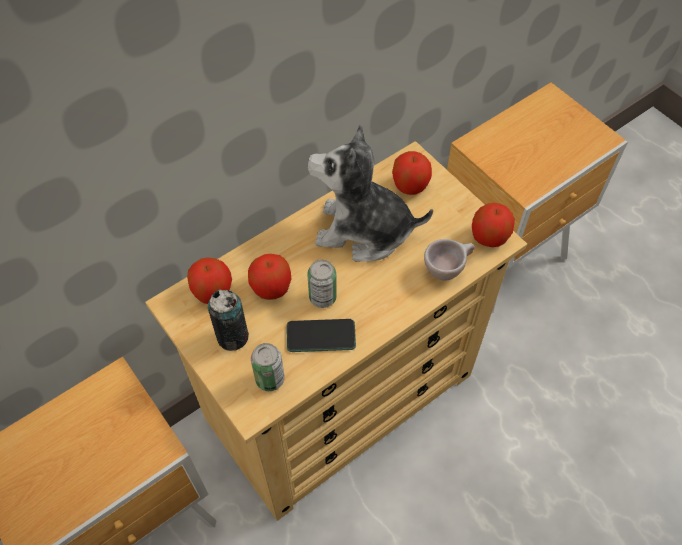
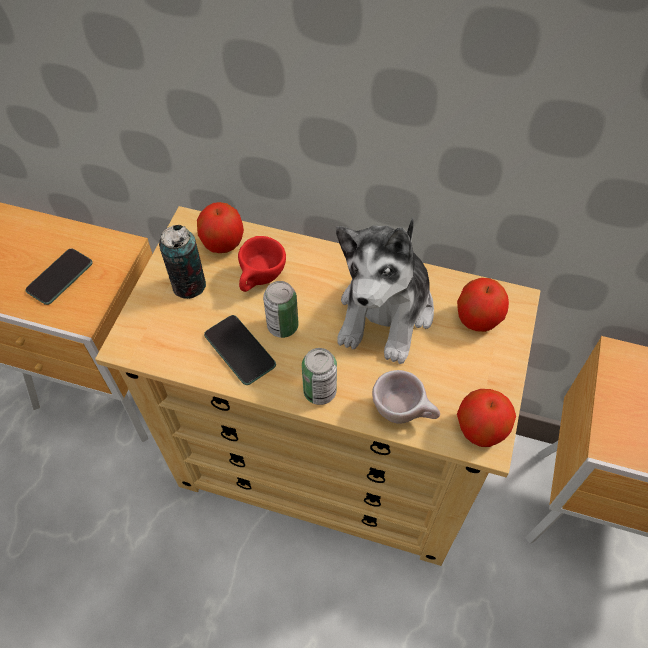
camera: 55 degrees right, 0 degrees up
apple [248,254,291,300] -> red cup [238,236,286,292]
can [251,343,285,391] -> can moved to [302,348,337,405]
plush toy [308,124,433,262] -> plush toy turned 135 degrees counterclockwise [336,218,434,364]
none -> phone [25,248,93,305]

